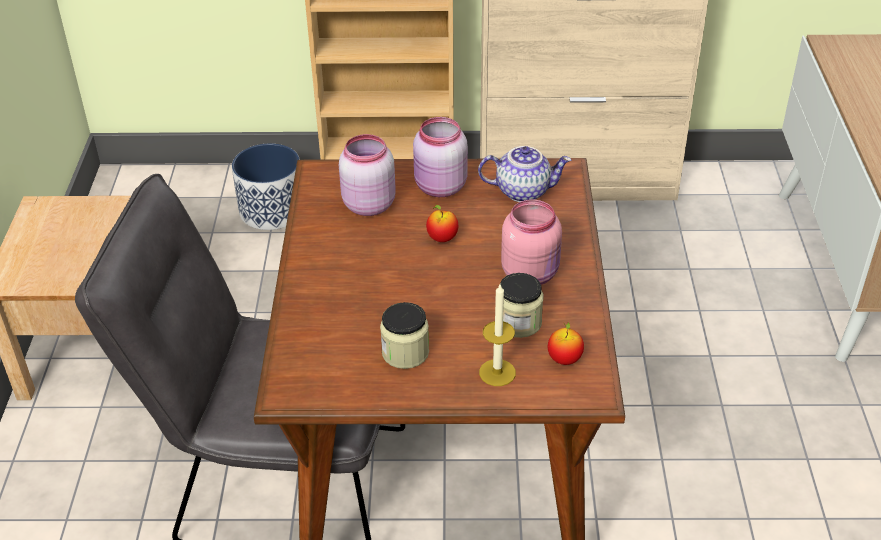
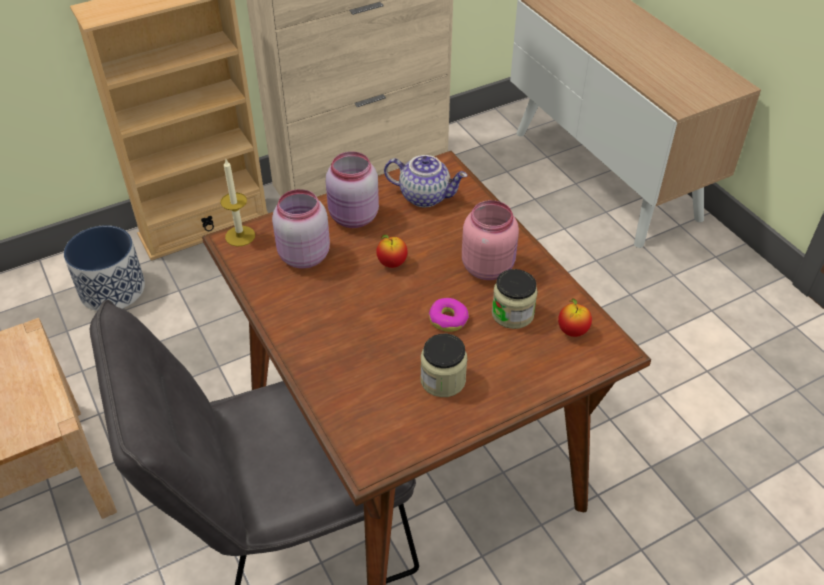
camera: 30 degrees left, 5 degrees up
teapot [478,146,572,202] -> teapot turned 45 degrees clockwise [384,155,468,207]
candle [479,284,516,386] -> candle moved to [220,159,255,247]
none -> donut [429,298,469,332]

